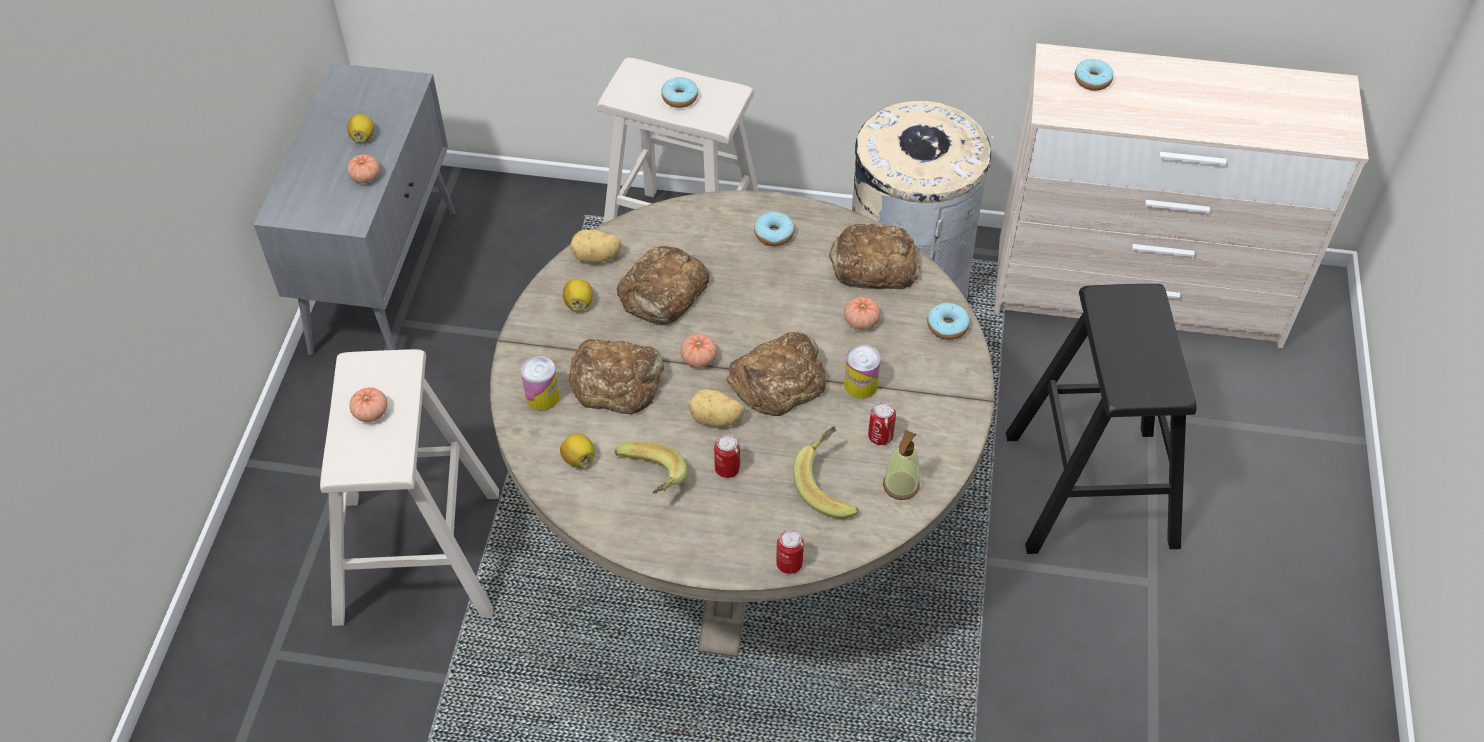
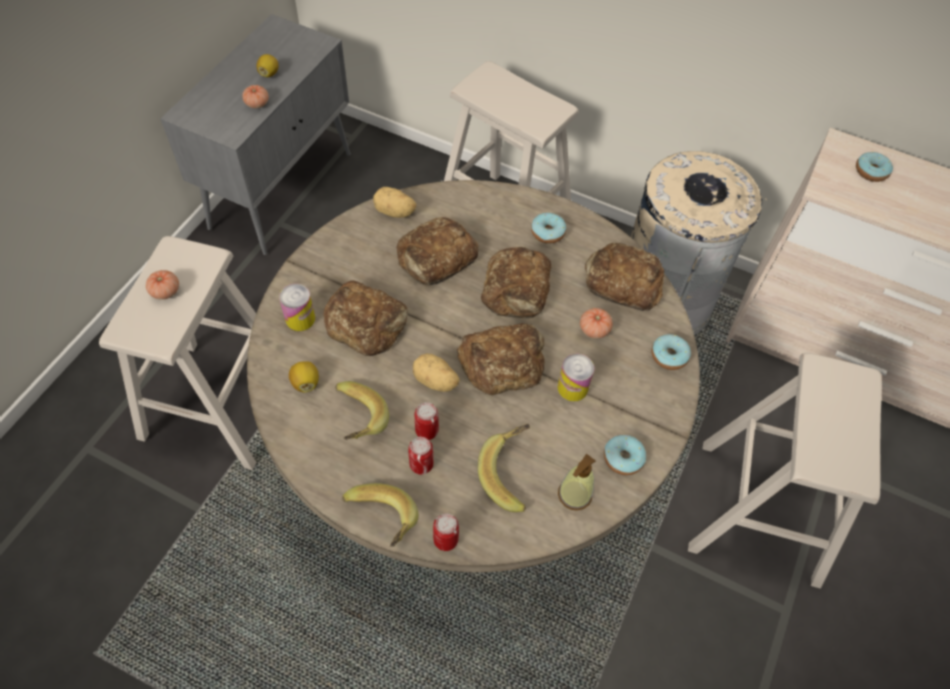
camera: 15 degrees right, 5 degrees up
lemon [563,279,593,311] -> none
donut [661,77,698,108] -> donut moved to [604,435,646,475]
tomato [680,334,717,368] -> none
can [868,401,896,445] -> can moved to [408,437,433,474]
black stool [1006,284,1196,554] -> beige stool [688,353,882,589]
none -> banana [342,483,419,547]
none -> bread [481,247,551,319]

